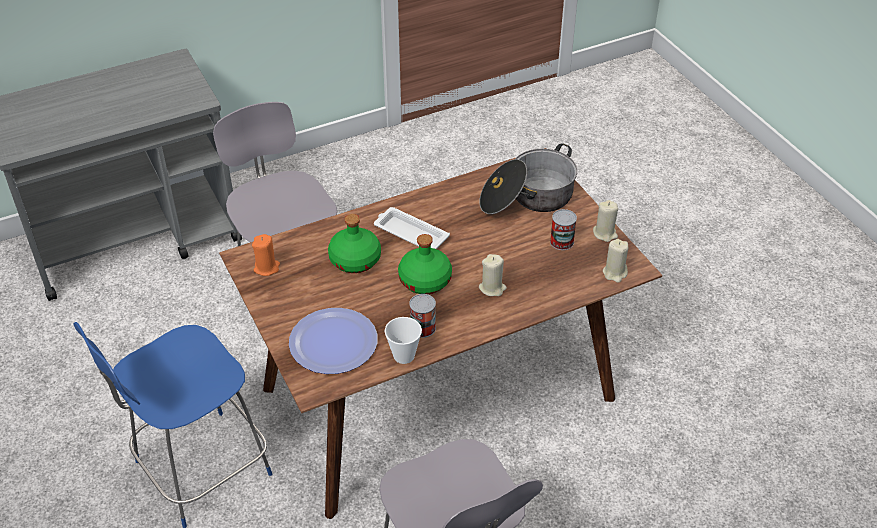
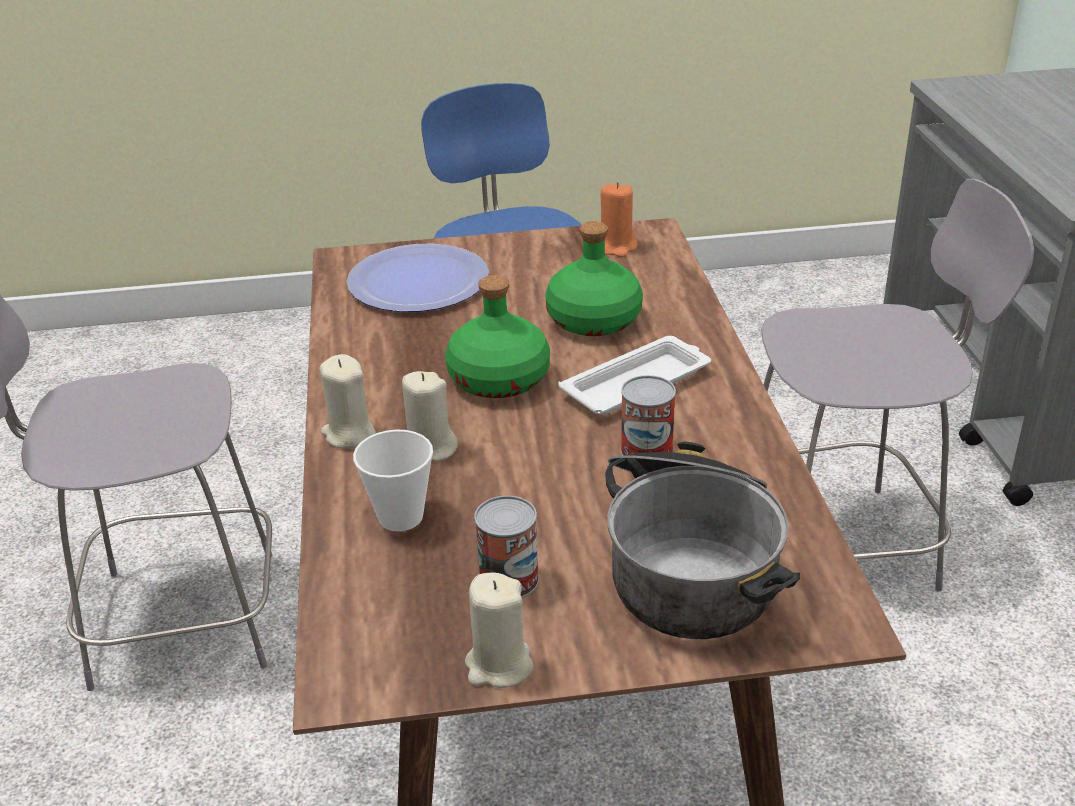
camera: 110 degrees right, 10 degrees down
cup [385,317,422,364] -> cup moved to [353,429,433,531]
can [409,294,436,338] -> can moved to [621,375,676,455]
beige candle [603,239,628,283] -> beige candle moved to [319,354,376,449]

